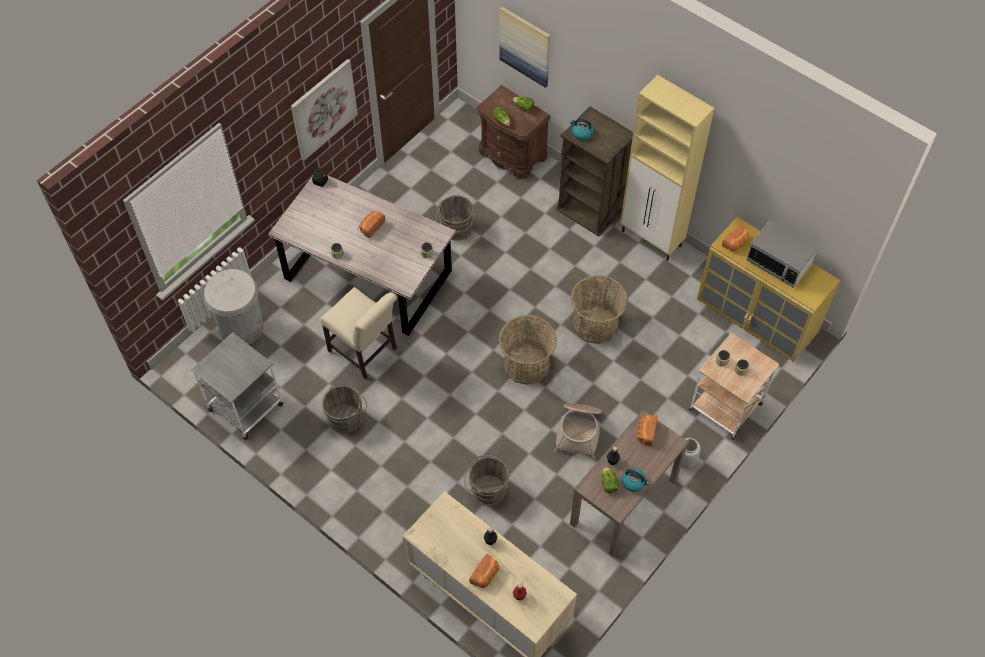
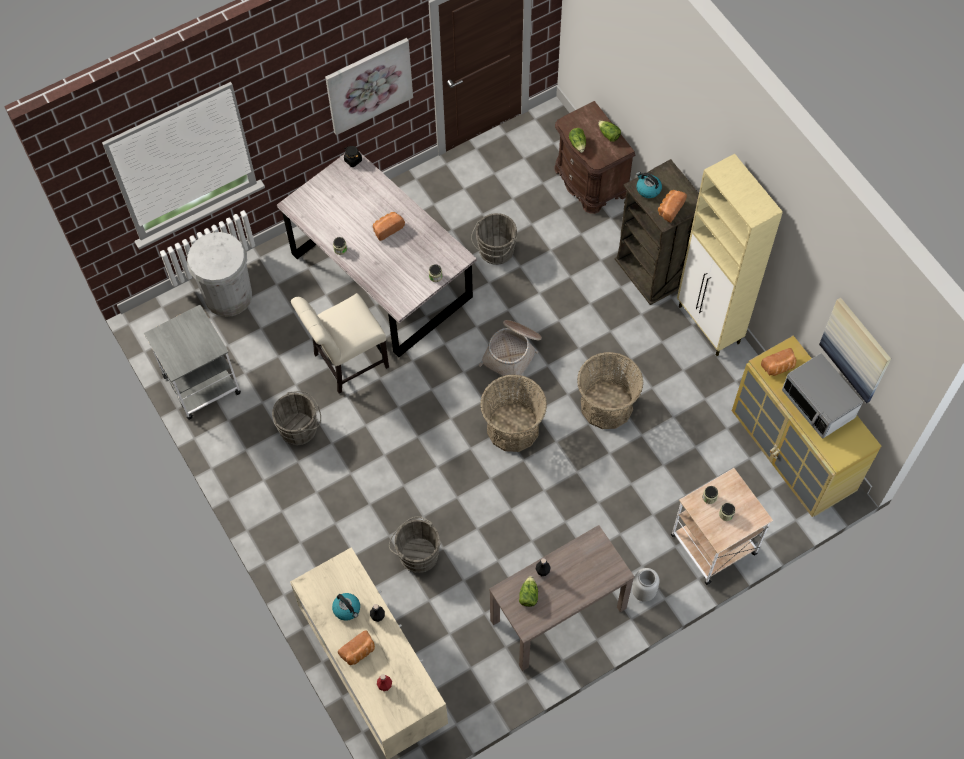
camera: 20 degrees right, 5 degrees up
beige chair [320,287,397,379] -> beige chair turned 90 degrees clockwise [291,293,389,394]
picture [499,7,550,88] -> picture moved to [819,298,891,403]
basket [554,403,602,459] -> basket moved to [479,320,542,385]
kettle [622,468,650,492] -> kettle moved to [332,593,360,621]
bread [637,415,658,446] -> bread moved to [658,190,687,223]

